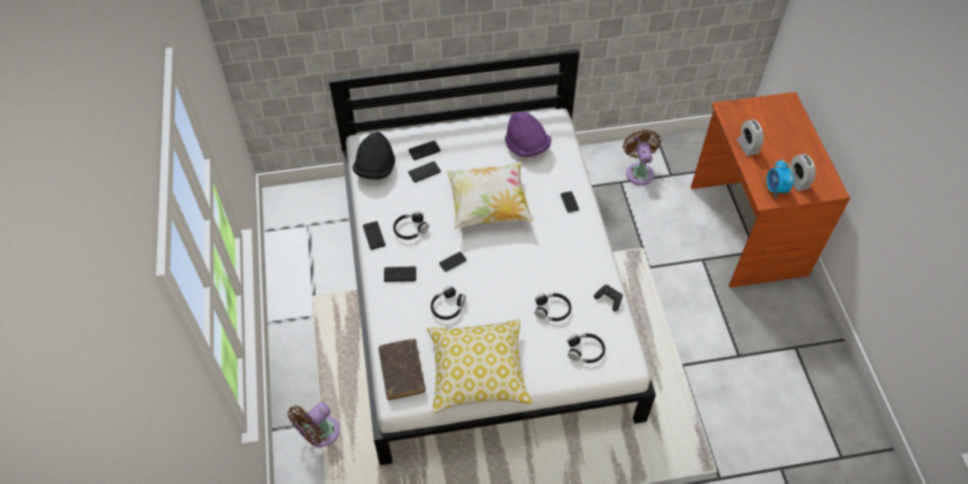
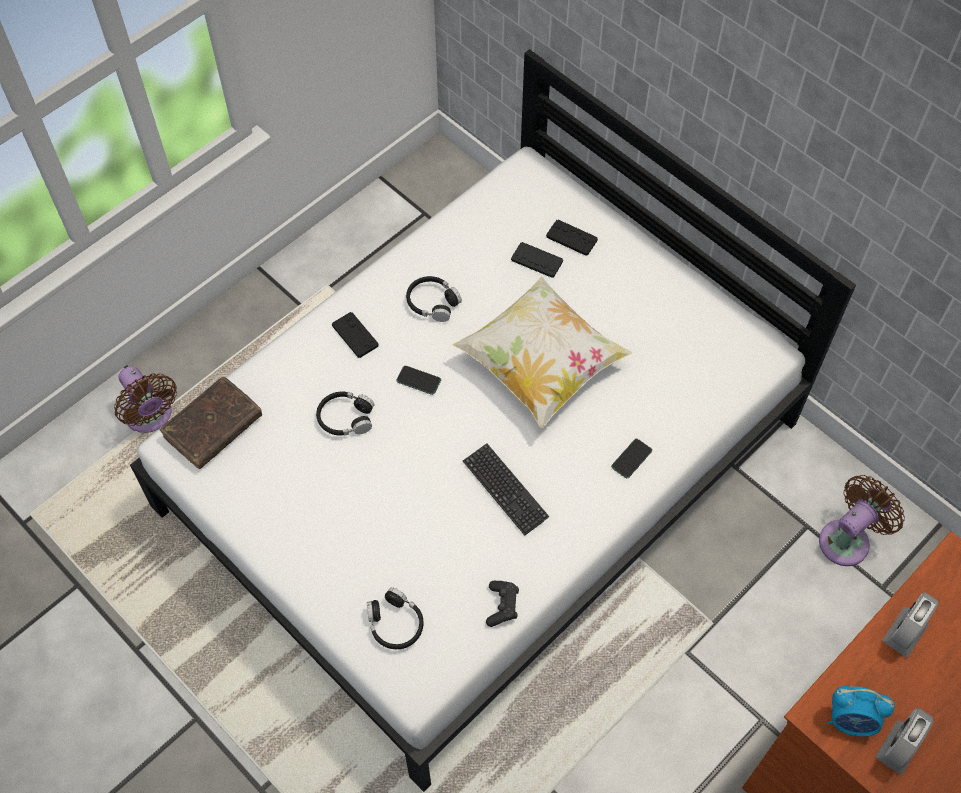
camera: 55 degrees right, 5 degrees up
brown fan [288,402,340,447] -> brown fan turned 135 degrees counterclockwise [114,366,177,433]
black hat [352,132,395,180] -> none
black game controller [363,221,385,250] -> none
pillow [427,319,532,413] -> none
purple hat [505,112,551,157] -> none
black headphones [535,293,571,321] -> none
alarm clock [767,159,794,198] -> alarm clock turned 120 degrees counterclockwise [827,686,895,737]
none -> keyboard [463,443,549,536]

